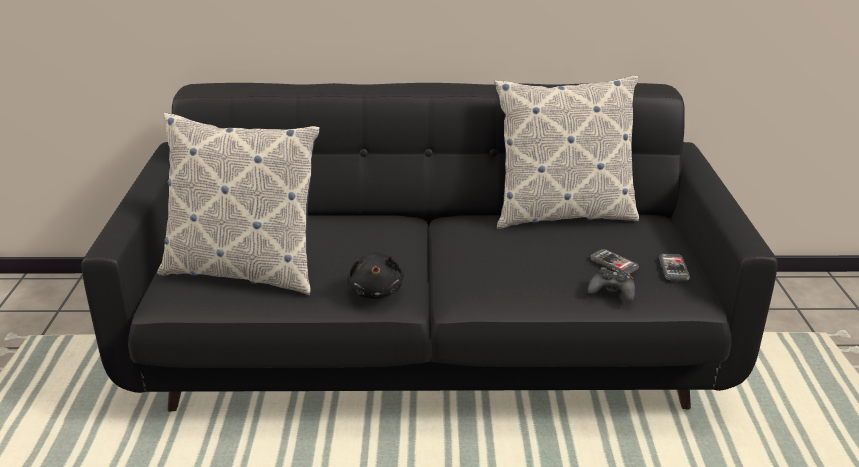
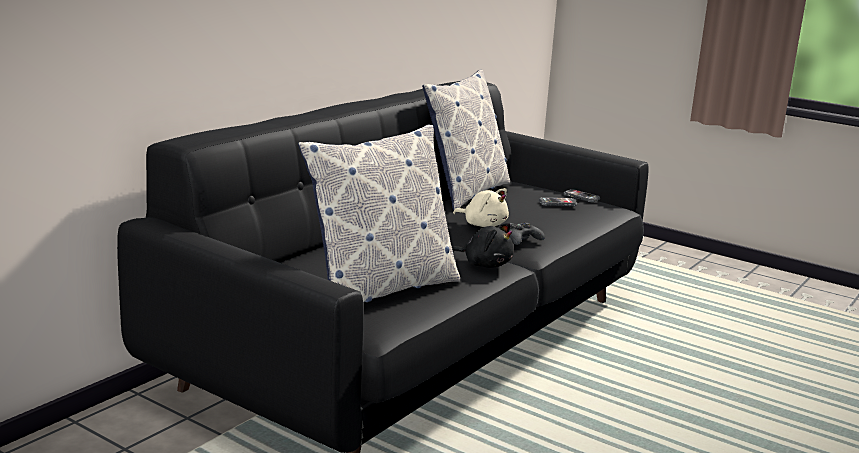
camera: 55 degrees left, 10 degrees down
black game controller [588,267,635,301] -> black game controller moved to [509,222,545,245]
none -> beige plush toy [453,188,509,227]

